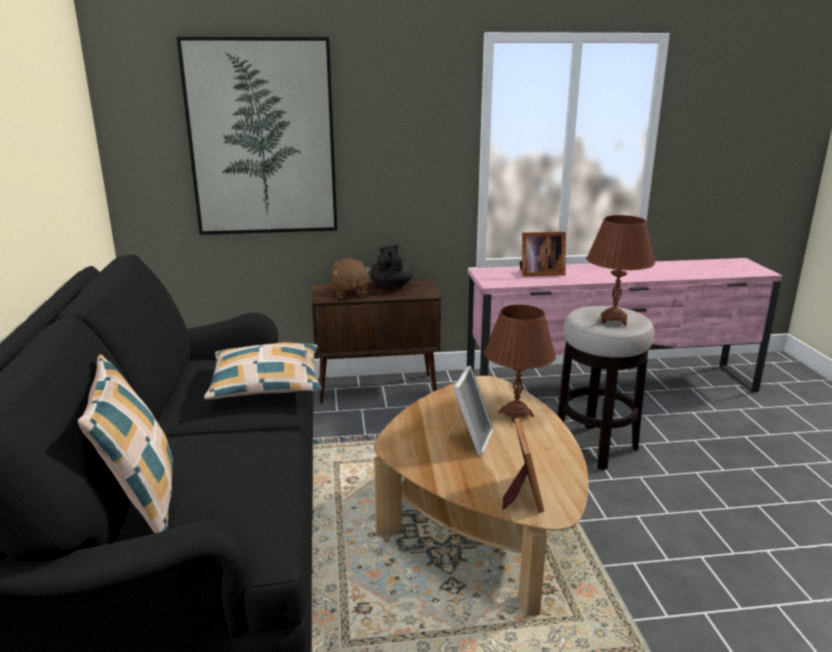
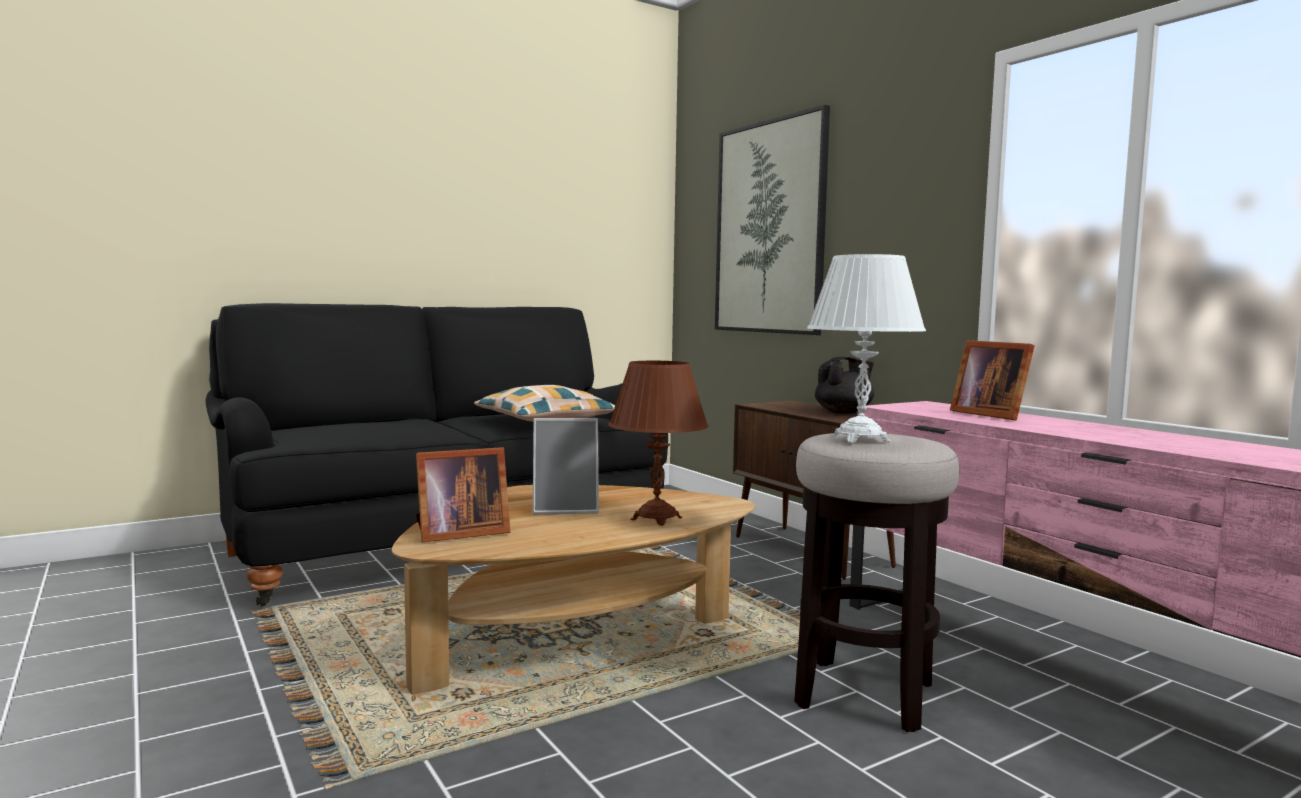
camera: 65 degrees right, 15 degrees down
pillow [78,354,173,533] -> none
brown plush toy [331,258,371,298] -> none
brown table lamp [587,215,655,325] -> white table lamp [807,254,926,443]

